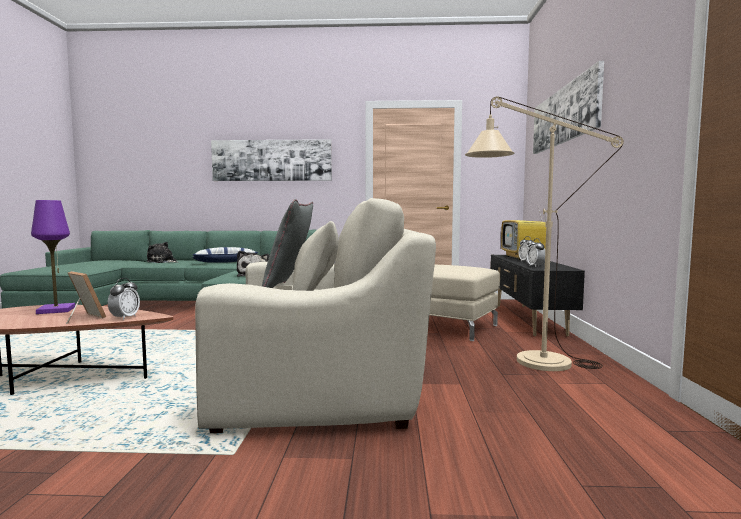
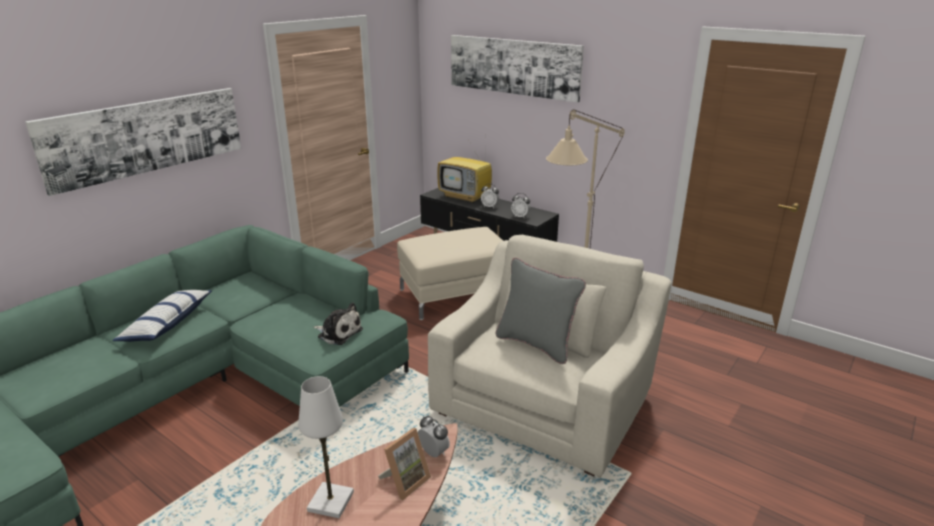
camera: 55 degrees left, 20 degrees up
purple table lamp [31,200,75,314] -> white table lamp [298,376,354,518]
picture frame [66,271,106,324] -> picture frame turned 150 degrees clockwise [378,428,431,500]
plush toy [146,242,177,263] -> none

